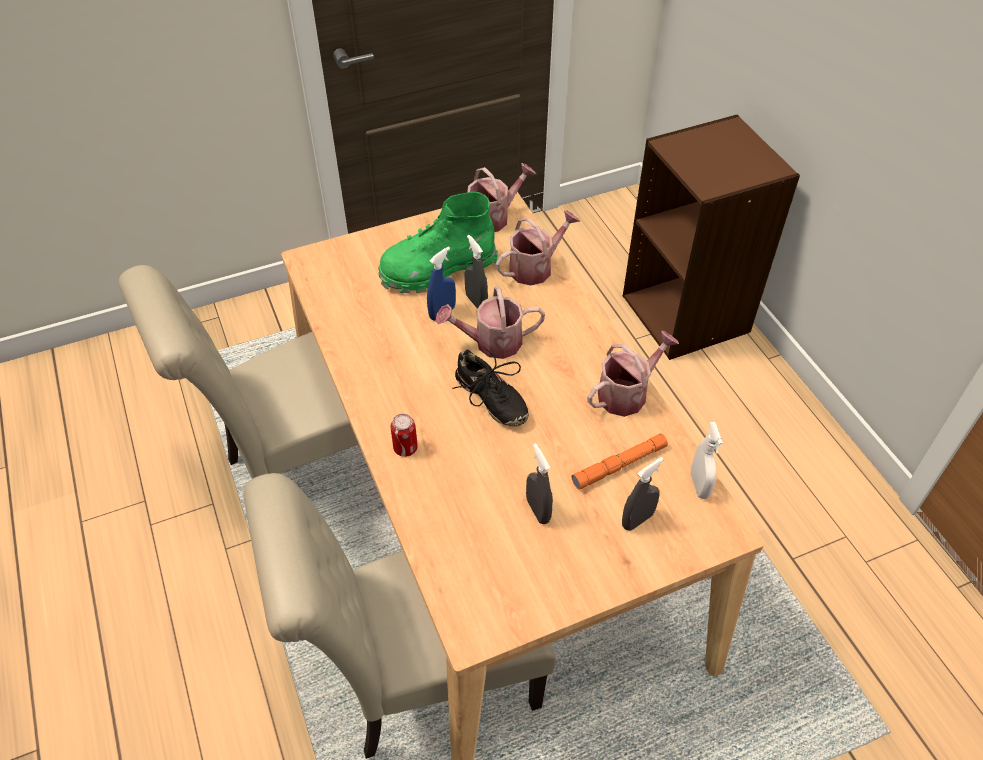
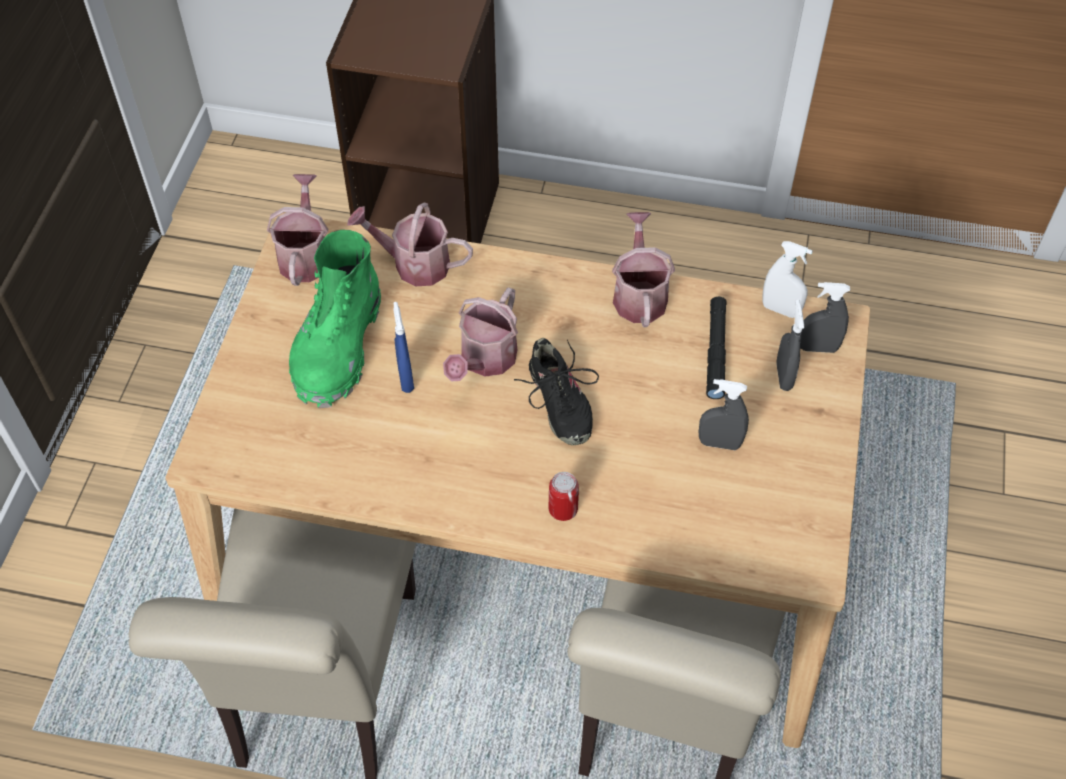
camera: 55 degrees left, 5 degrees up
black shoe [452,346,529,427] -> black shoe turned 75 degrees clockwise [514,338,599,445]
grey spray bottle [464,235,488,309] -> grey spray bottle moved to [800,282,850,353]
watering can [496,210,580,286] -> watering can turned 75 degrees counterclockwise [347,203,473,286]
orange flashlight [572,433,668,490] -> black flashlight [706,297,727,399]

